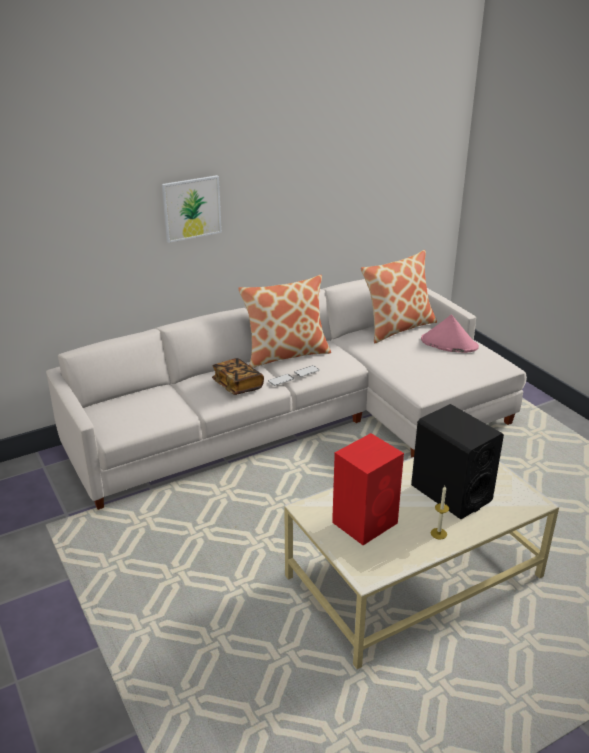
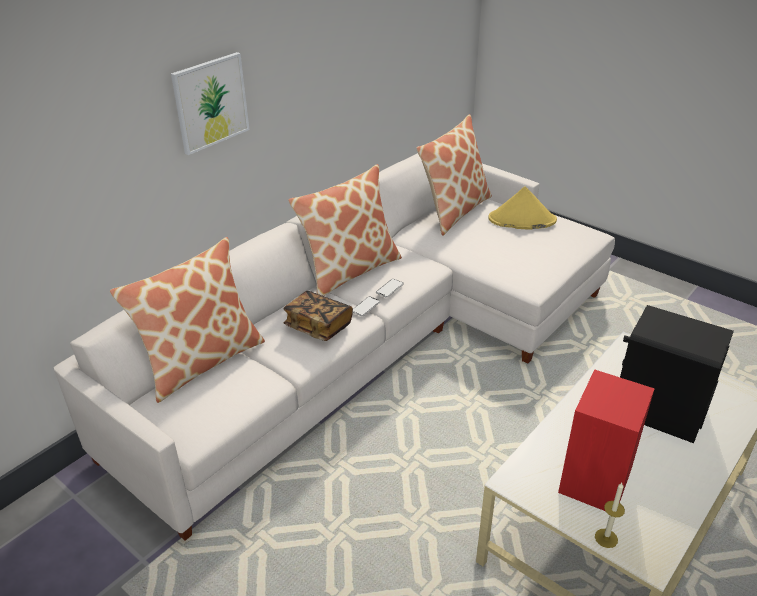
camera: 20 degrees left, 5 degrees up
pink hat [421,315,479,353] -> yellow hat [488,186,557,230]
candle [431,486,449,540] -> candle moved to [595,483,625,548]
none -> pillow [110,237,265,403]

